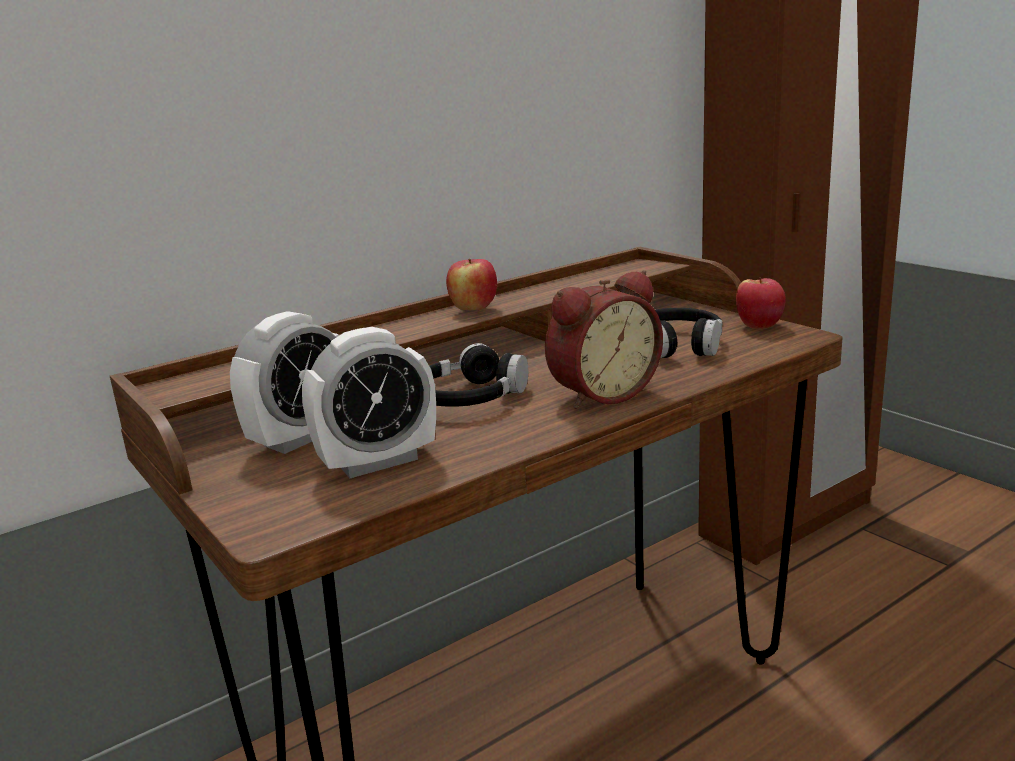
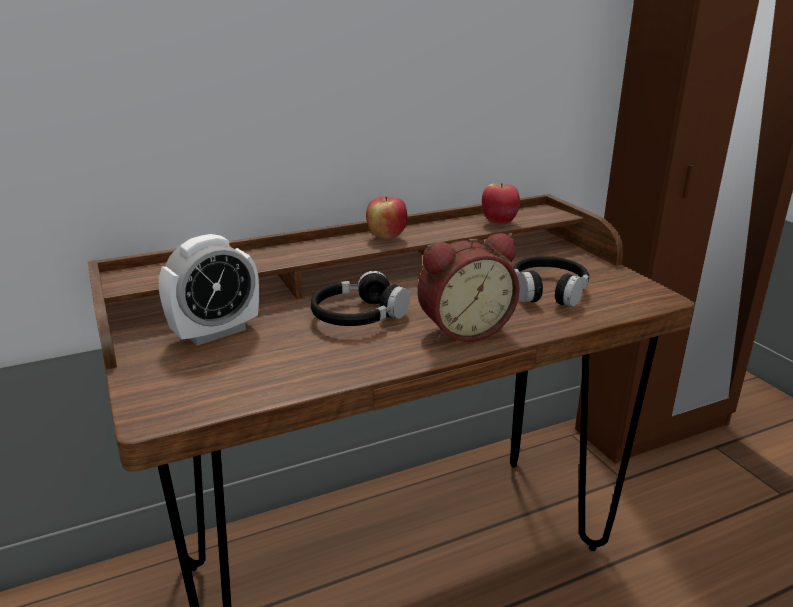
camera: 10 degrees right, 5 degrees up
alarm clock [302,327,436,478] -> none
apple [736,278,786,329] -> apple moved to [482,183,520,224]

